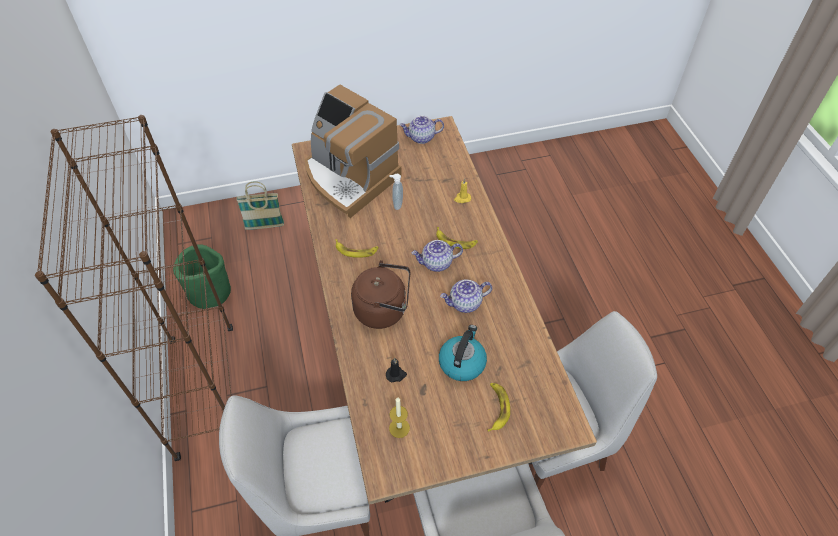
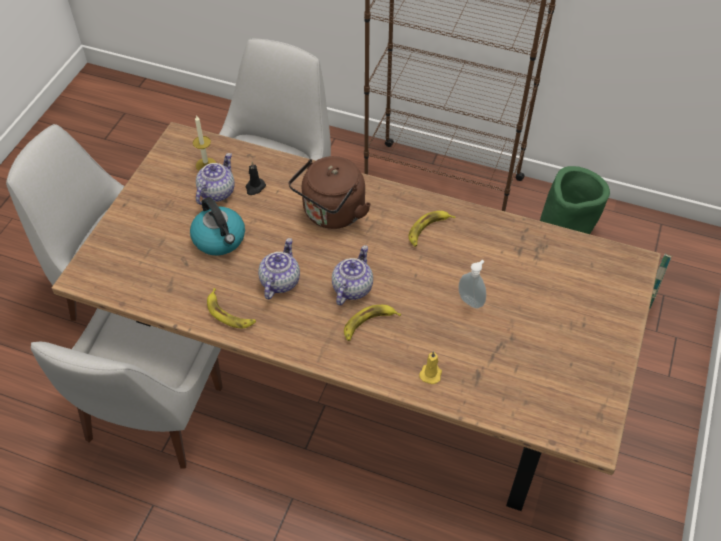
camera: 125 degrees right, 0 degrees up
coffee machine [305,85,402,218] -> none
teapot [399,116,444,144] -> teapot moved to [196,153,235,205]
banana [487,383,510,432] -> banana moved to [207,288,256,328]

